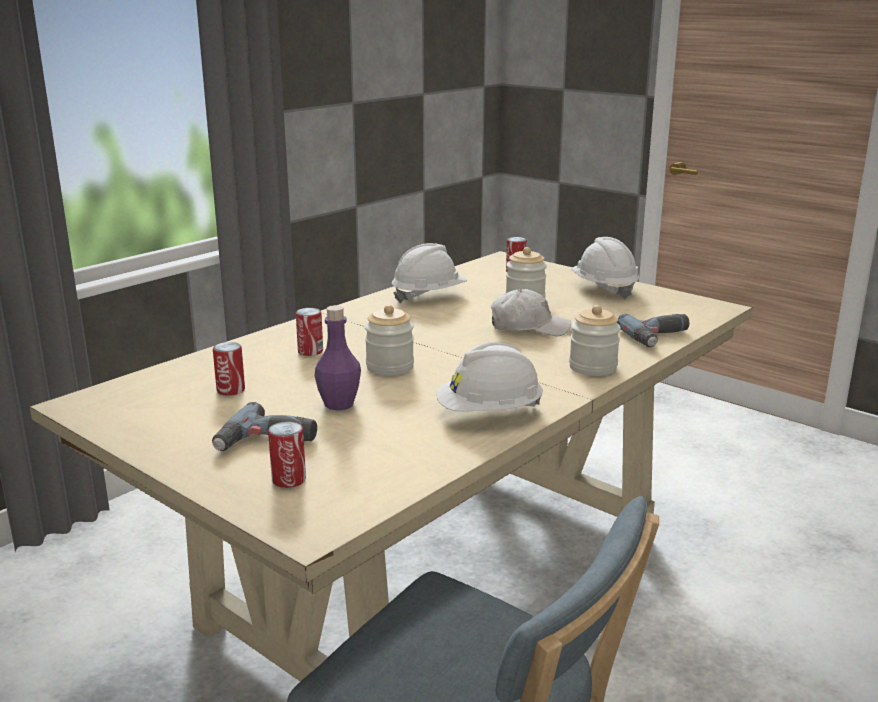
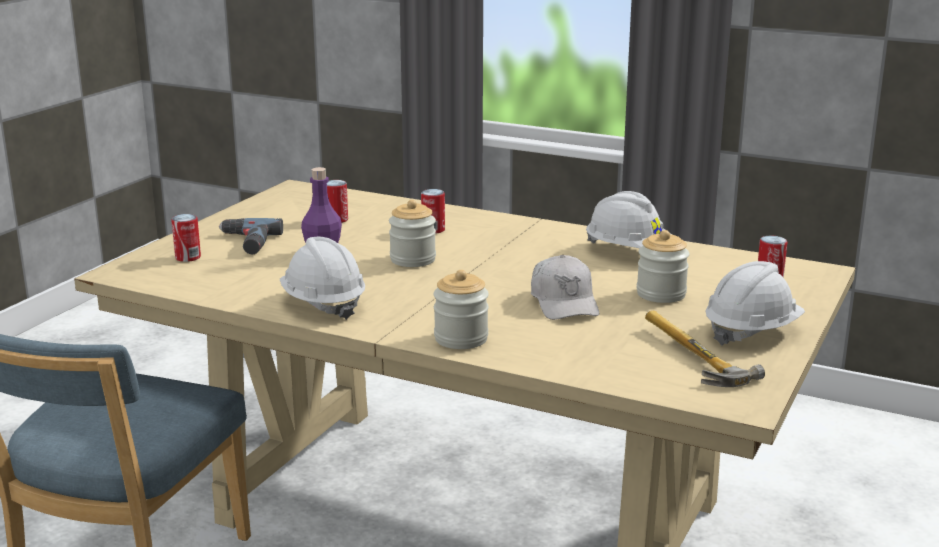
camera: 75 degrees right, 0 degrees up
power drill [617,314,689,348] -> none
none -> hammer [645,311,765,387]

